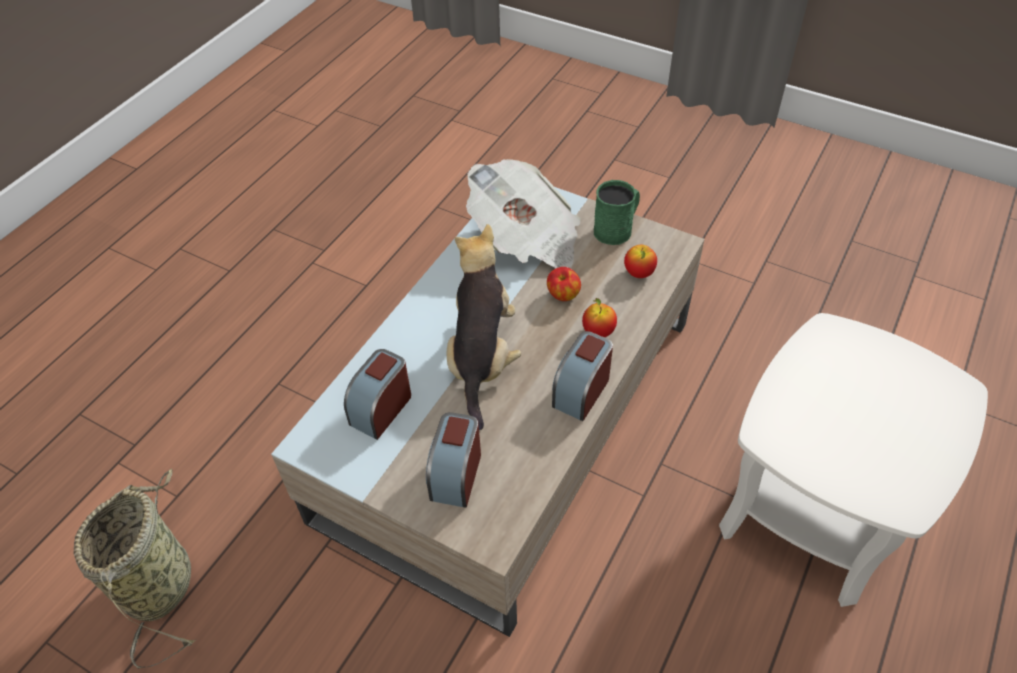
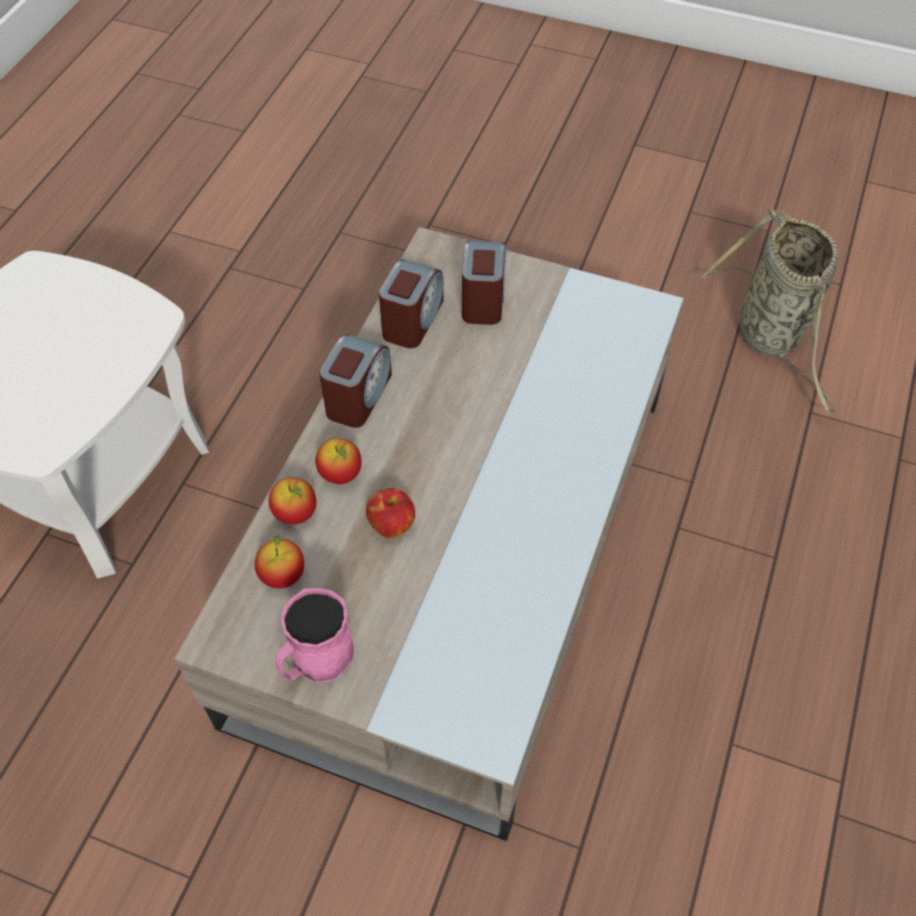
camera: 170 degrees right, 5 degrees up
alarm clock [344,349,411,440] -> alarm clock moved to [379,259,444,348]
plush toy [447,224,522,430] -> none
newspaper [466,159,581,269] -> none
green mug [594,180,640,245] -> pink mug [275,588,354,682]
none -> apple [269,477,316,524]

